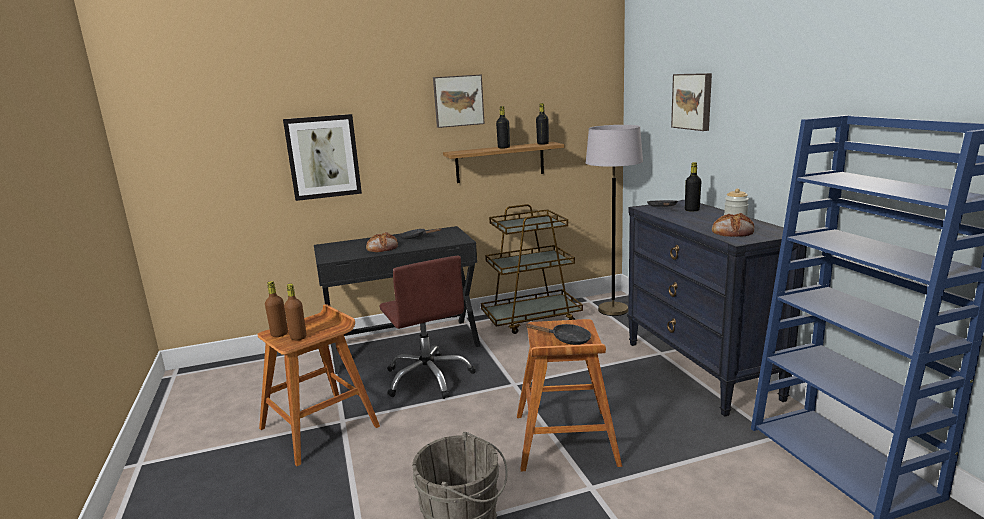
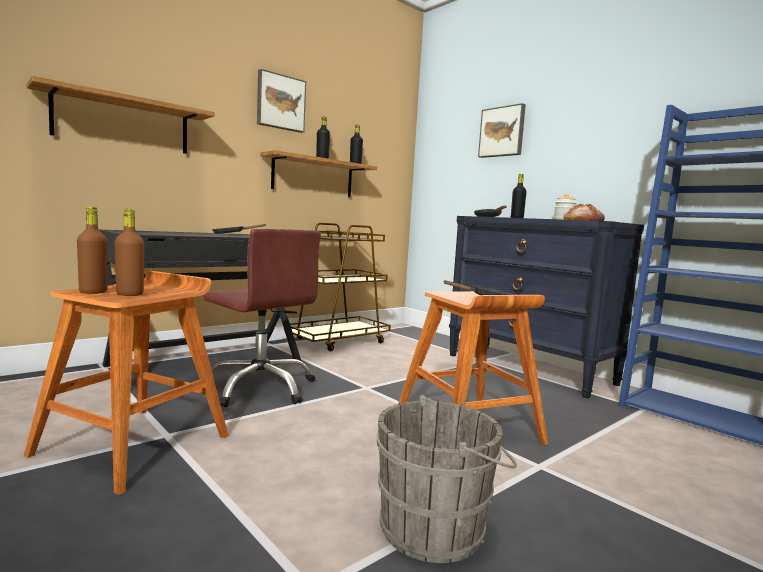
camera: 25 degrees left, 10 degrees down
picture [283,114,362,201] -> shelf [27,75,215,154]
bread [366,232,398,252] -> none
grey floor lamp [586,125,643,316] -> none

